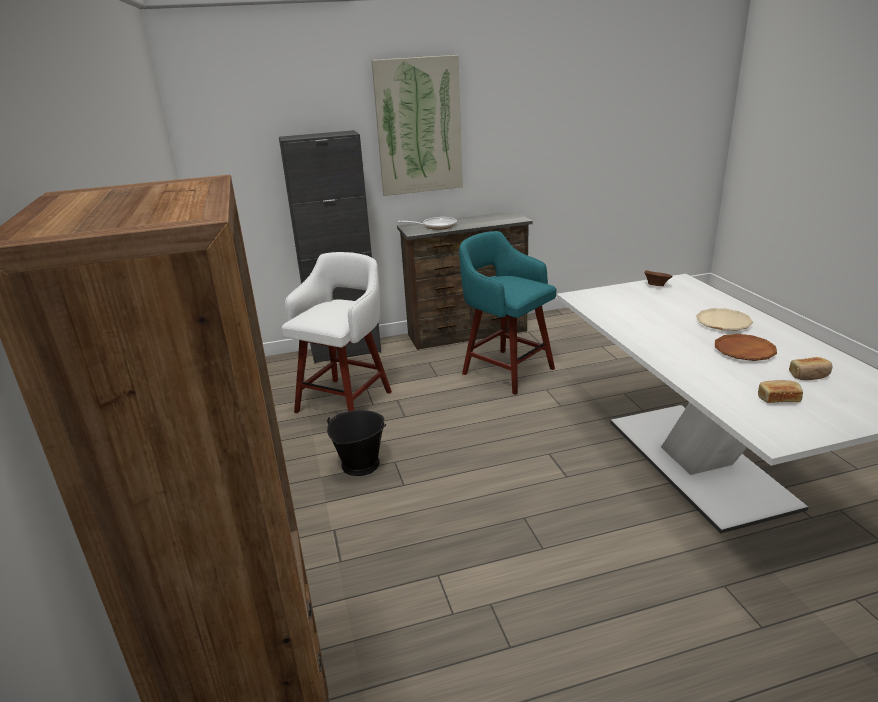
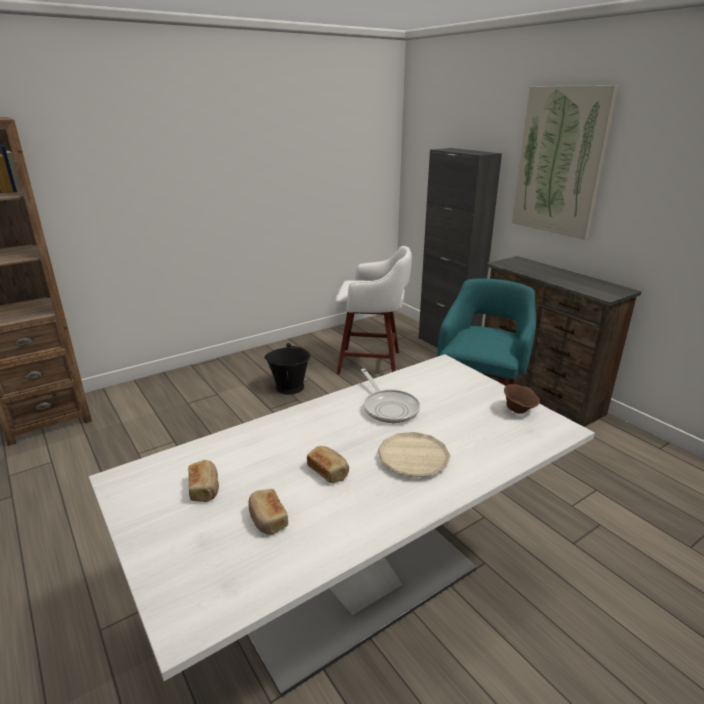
camera: 70 degrees right, 0 degrees up
frying pan [398,217,457,230] -> frying pan moved to [361,368,420,423]
brown plate [715,334,777,361] -> bread [307,446,349,483]

